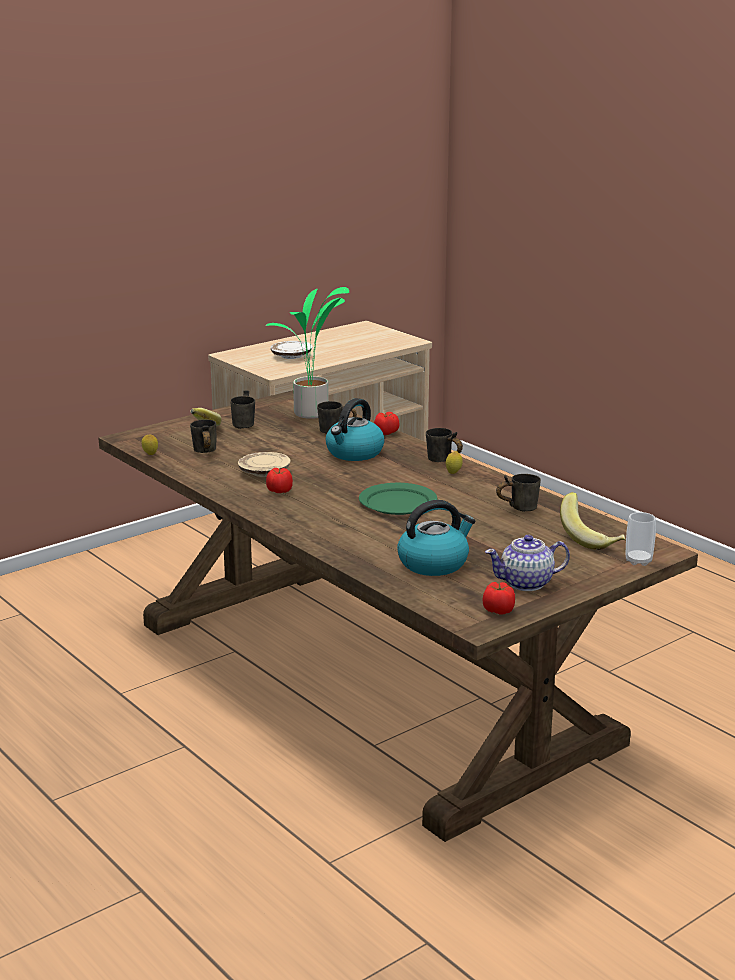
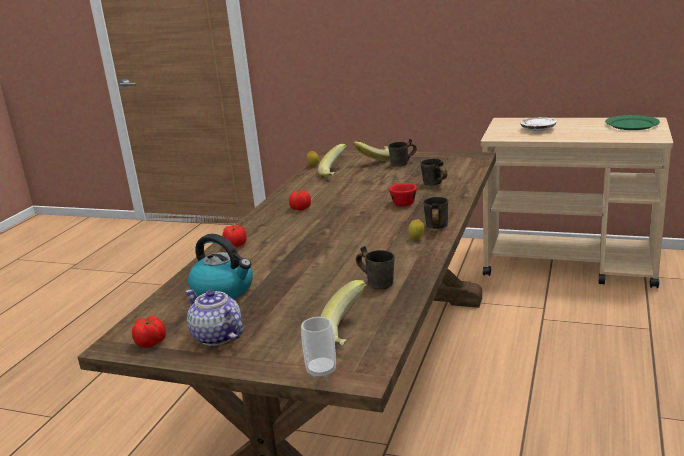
camera: 60 degrees right, 0 degrees up
grey mug [190,420,216,453] -> banana [318,144,347,178]
beige plate [238,452,291,477] -> none
potted plant [265,287,349,419] -> none
kettle [326,398,385,461] -> red cup [389,183,417,206]
green plate [359,483,437,515] -> green plate moved to [605,115,660,130]
tomato [374,412,399,435] -> tomato moved to [222,224,247,247]

